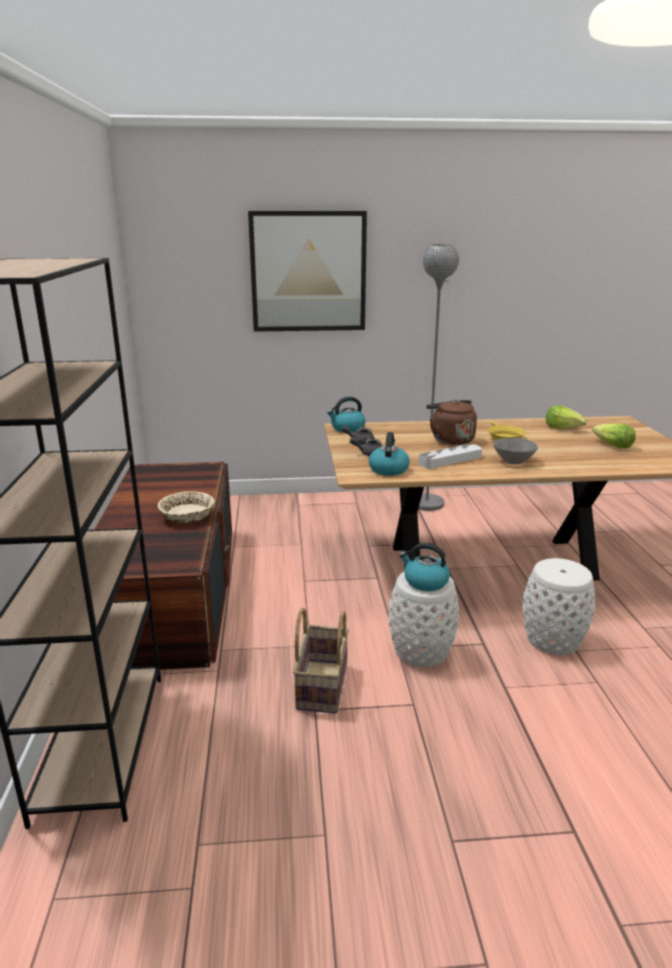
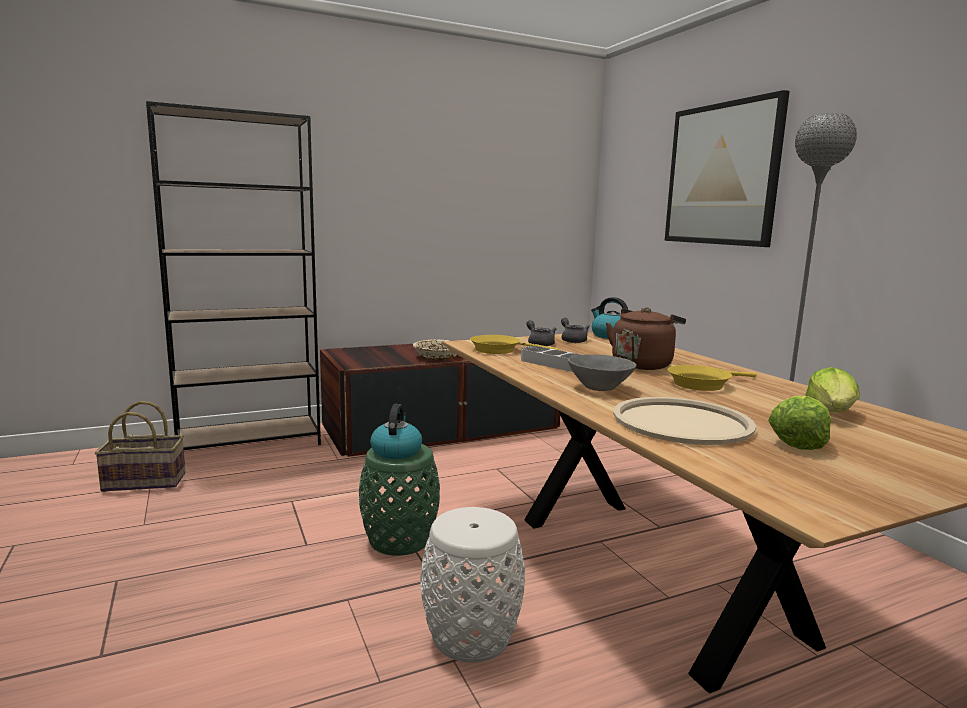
camera: 70 degrees right, 10 degrees down
basket [293,608,349,714] -> basket moved to [95,401,185,492]
kettle [369,432,410,476] -> yellow frying pan [470,335,559,354]
white stool [388,572,459,667] -> green stool [359,444,440,556]
none -> beige tray [613,397,756,445]

